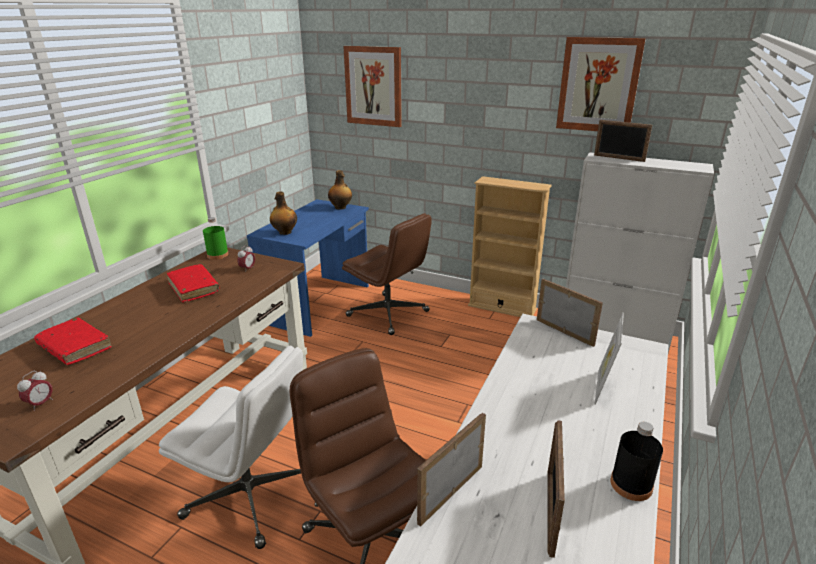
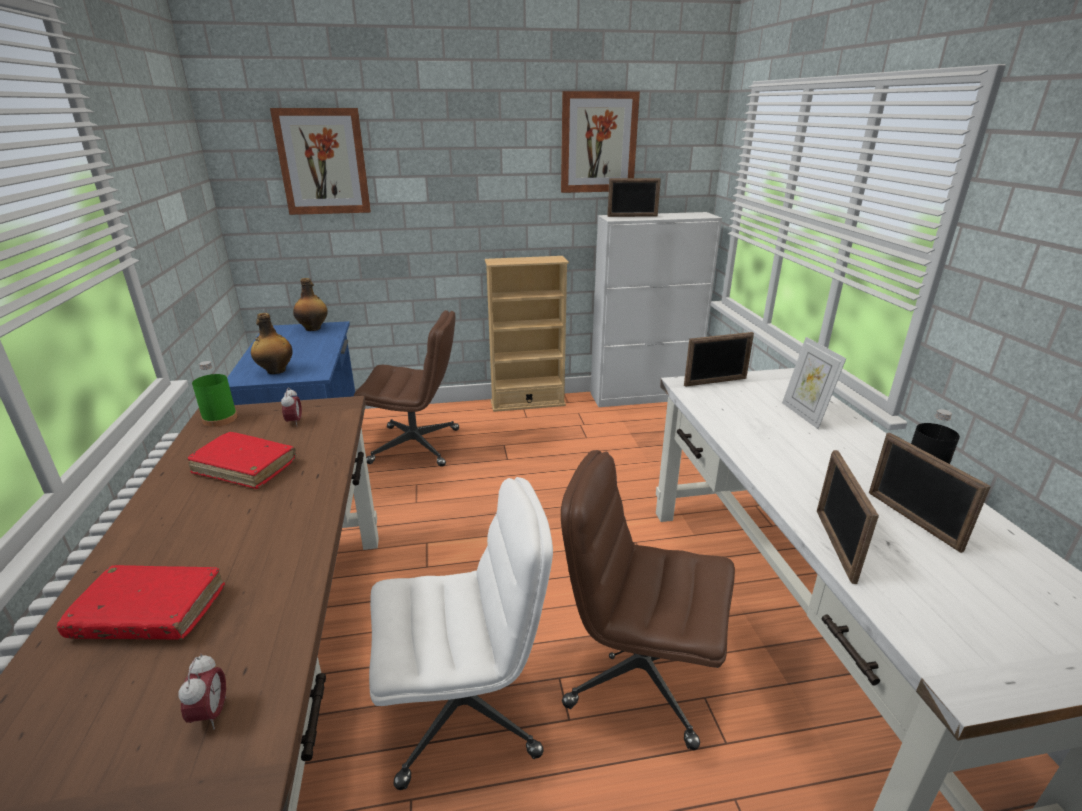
camera: 35 degrees left, 0 degrees up
picture frame [537,279,603,347] -> picture frame turned 150 degrees clockwise [684,332,754,387]

